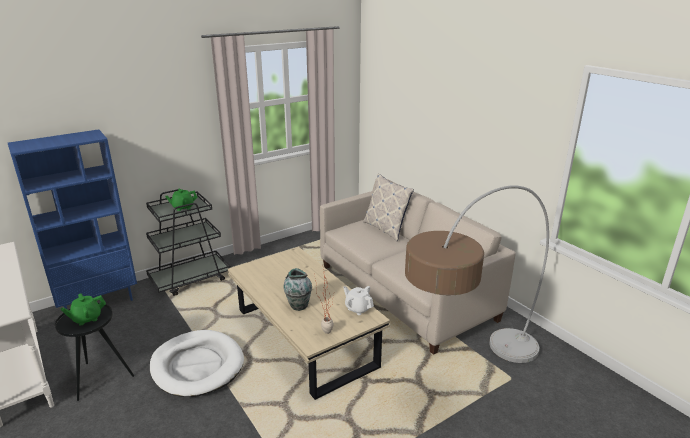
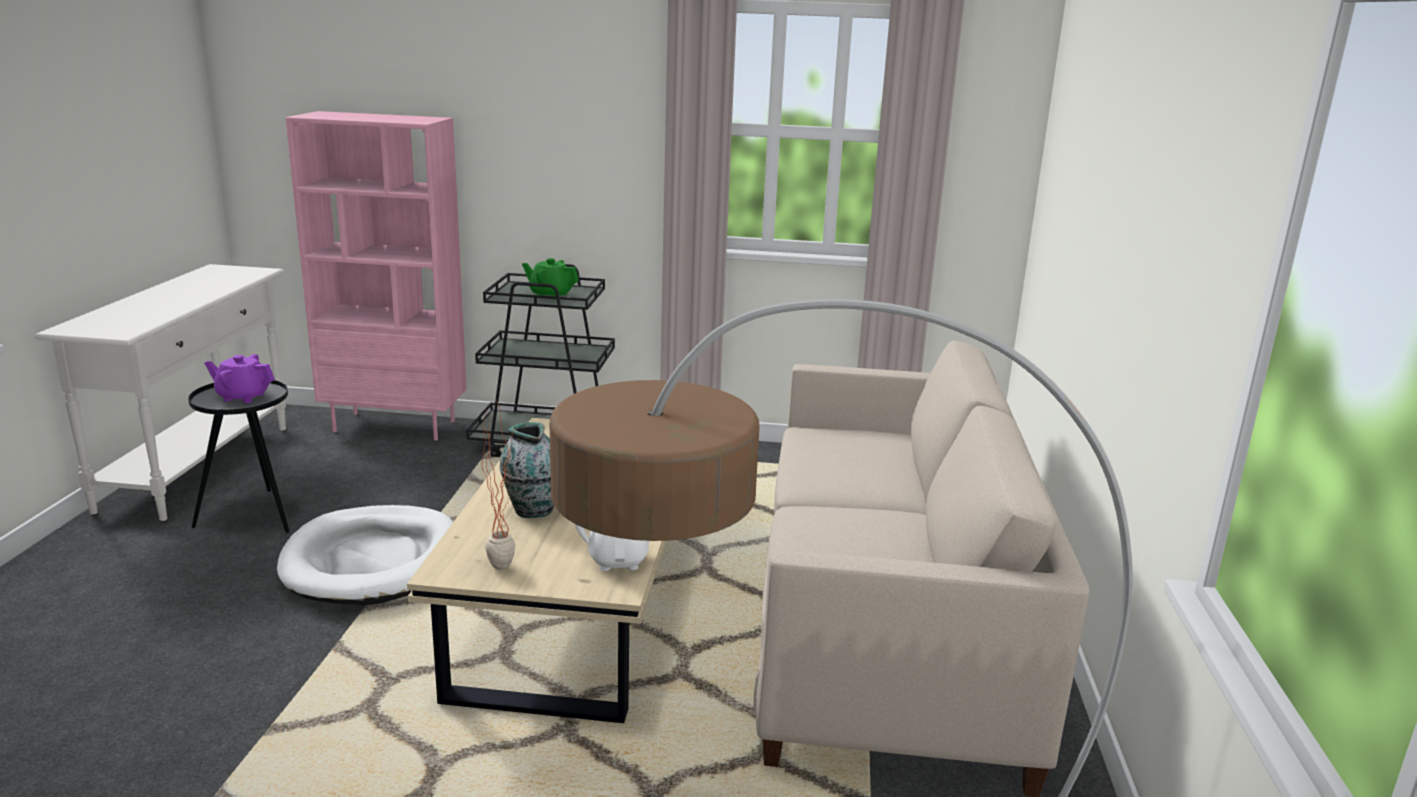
camera: 40 degrees right, 5 degrees down
blue bookcase [8,129,137,310] -> pink bookcase [285,111,467,440]
green teapot [61,293,106,326] -> purple teapot [204,354,275,403]
pillow [363,173,414,241] -> none

